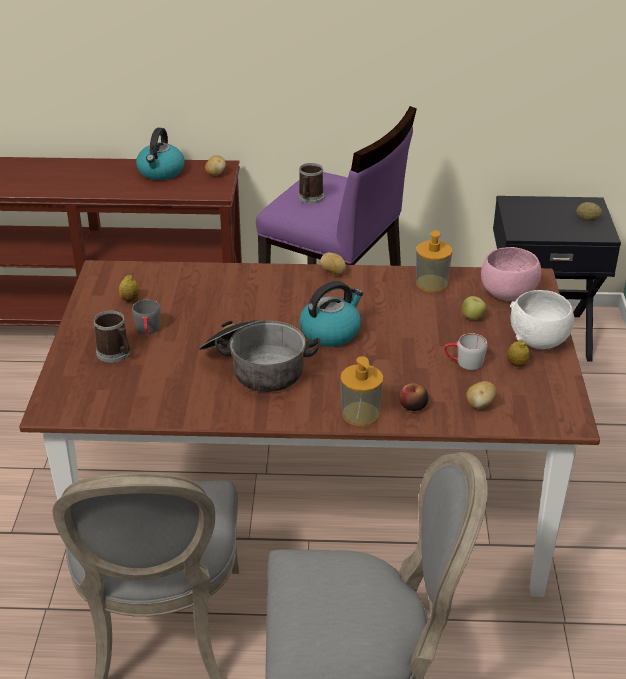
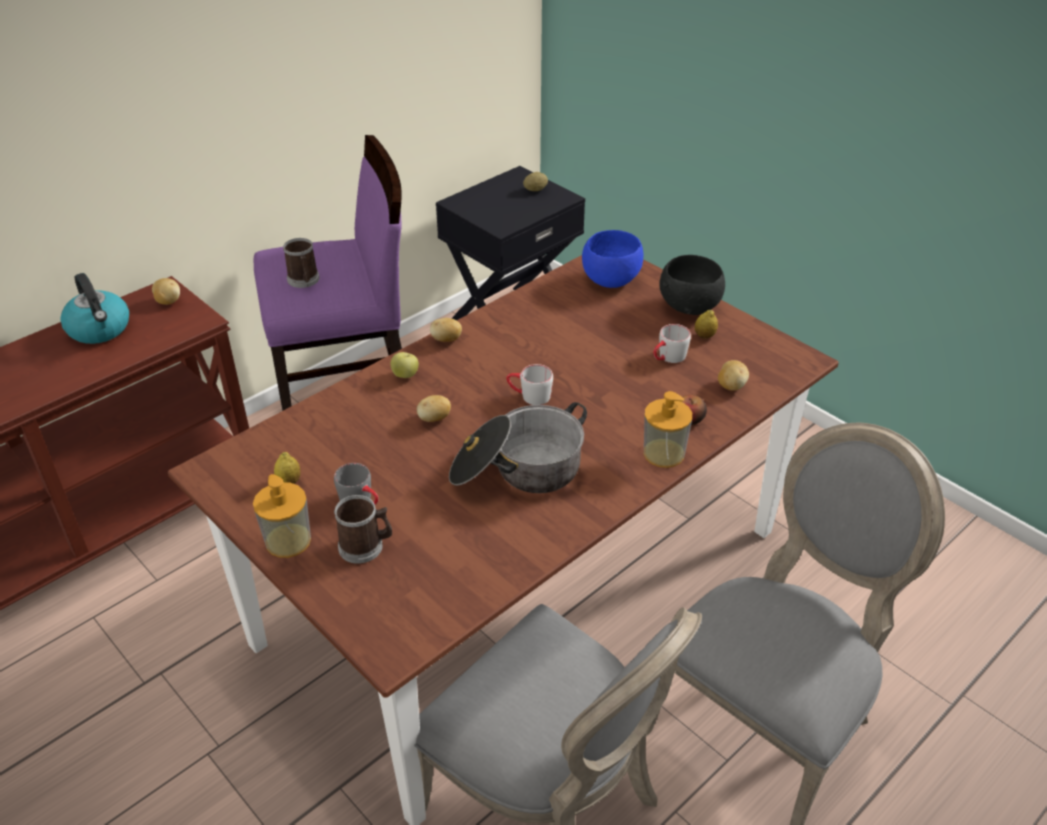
camera: 45 degrees left, 5 degrees up
kettle [299,281,363,347] -> grey mug [506,364,553,405]
soap dispenser [416,230,452,292] -> soap dispenser moved to [253,474,311,558]
apple [462,296,486,320] -> apple moved to [391,352,419,378]
pink bowl [481,247,541,301] -> blue bowl [582,230,643,288]
white bowl [510,290,574,349] -> black bowl [659,255,725,315]
none -> potato [417,395,451,422]

